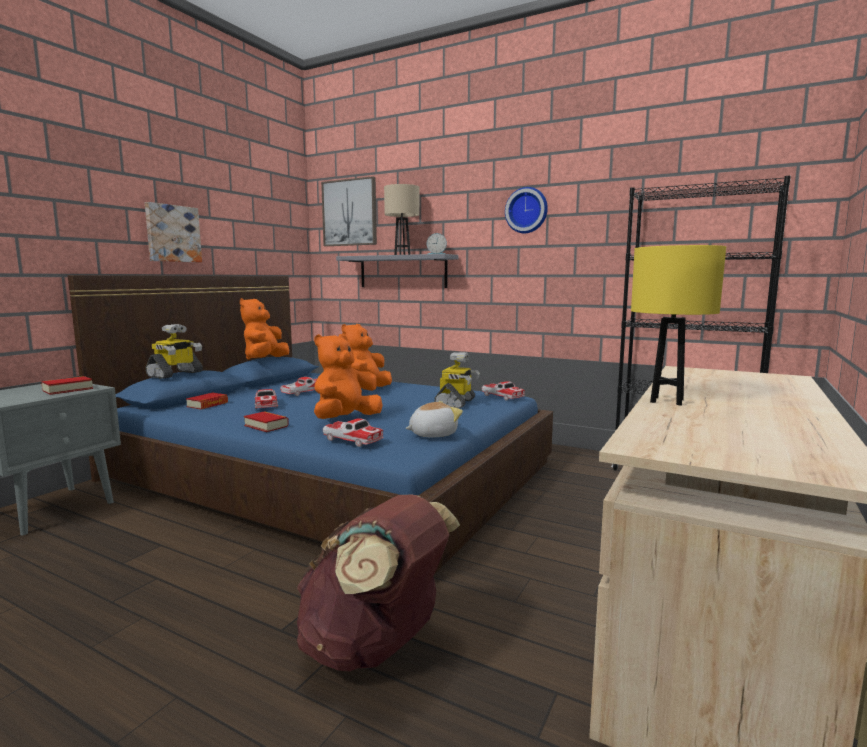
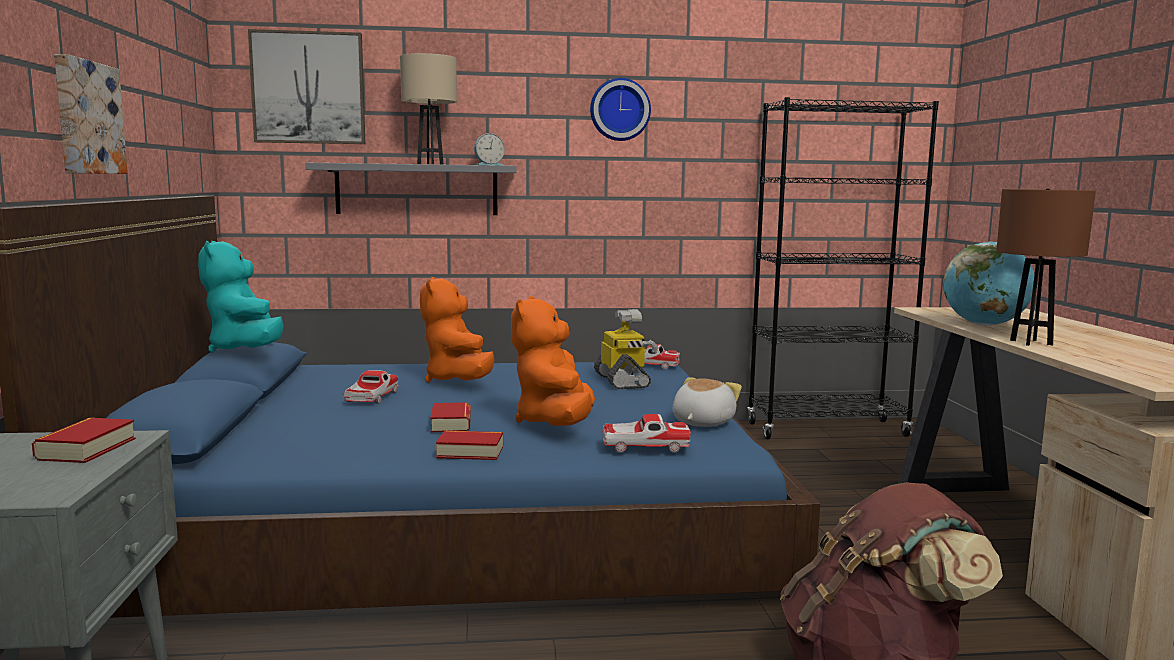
camera: 35 degrees left, 0 degrees up
toy robot [145,324,203,379] -> none
book [186,393,228,409] -> book moved to [430,402,471,432]
orange plush toy [240,298,289,360] -> turquoise plush toy [198,241,283,353]
toy car [255,389,278,409] -> none
yellow table lamp [631,245,726,406] -> brown table lamp [996,189,1096,346]
none -> globe [943,241,1034,326]

